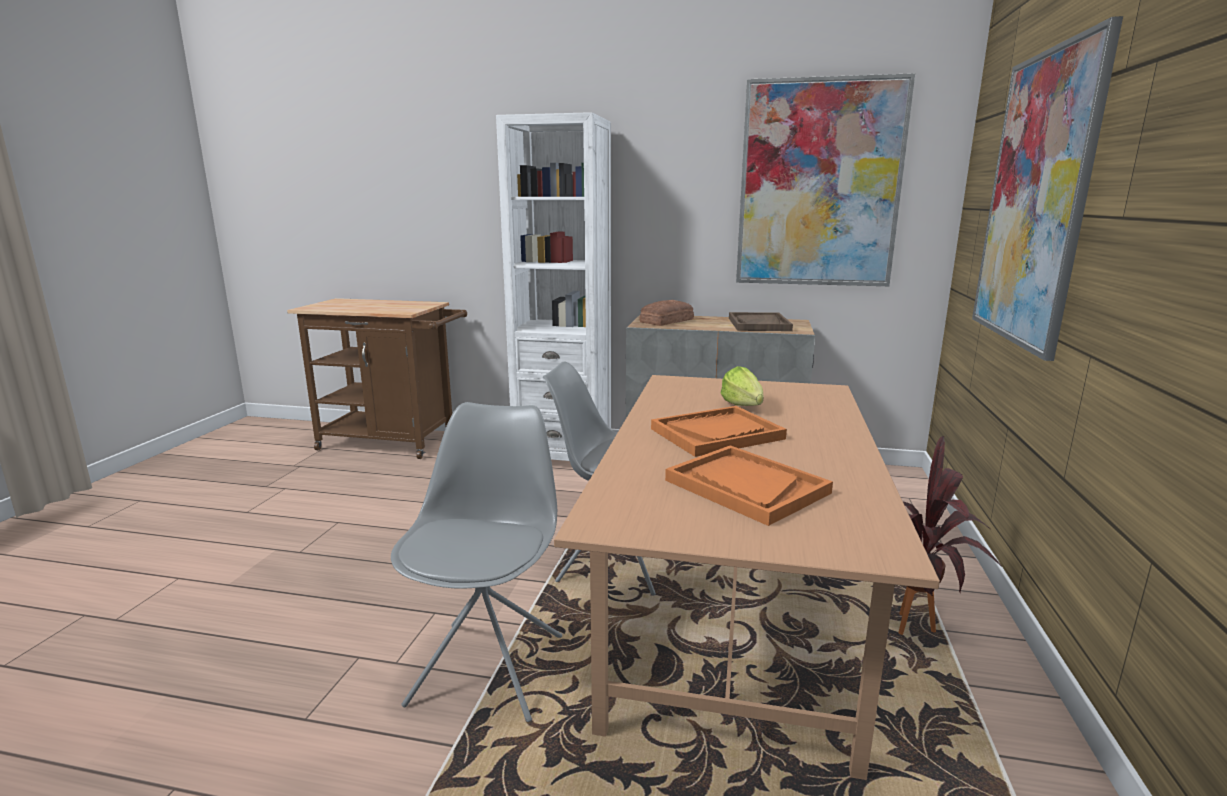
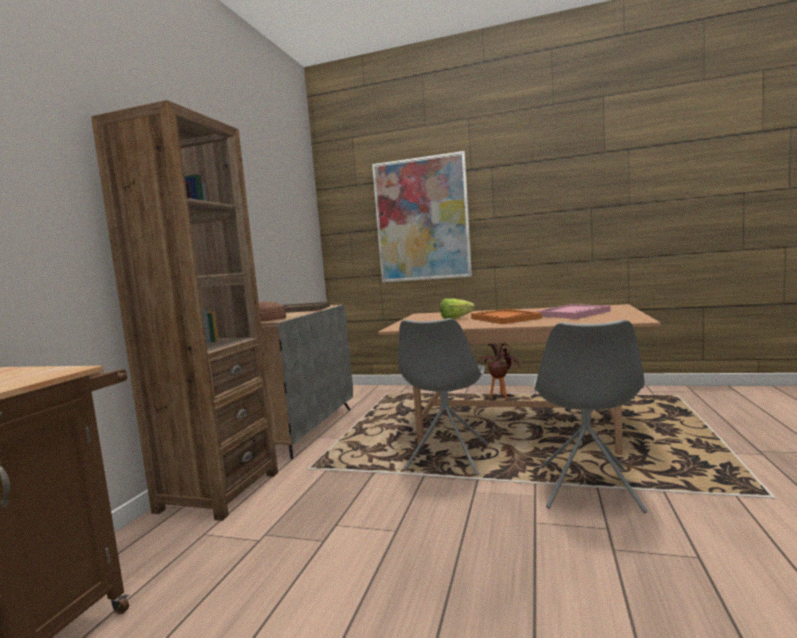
camera: 85 degrees left, 10 degrees down
grey chair [391,402,562,722] -> grey chair turned 90 degrees counterclockwise [534,320,648,513]
white bookcase [496,112,611,461] -> brown bookcase [91,100,278,521]
orange tray [665,445,833,526] -> pink tray [537,304,610,319]
picture [736,73,915,286] -> none

